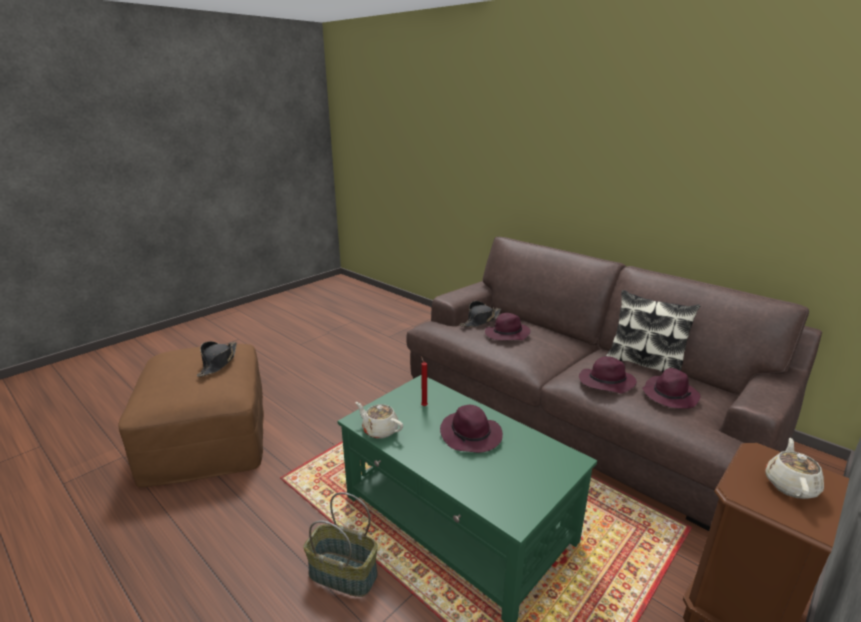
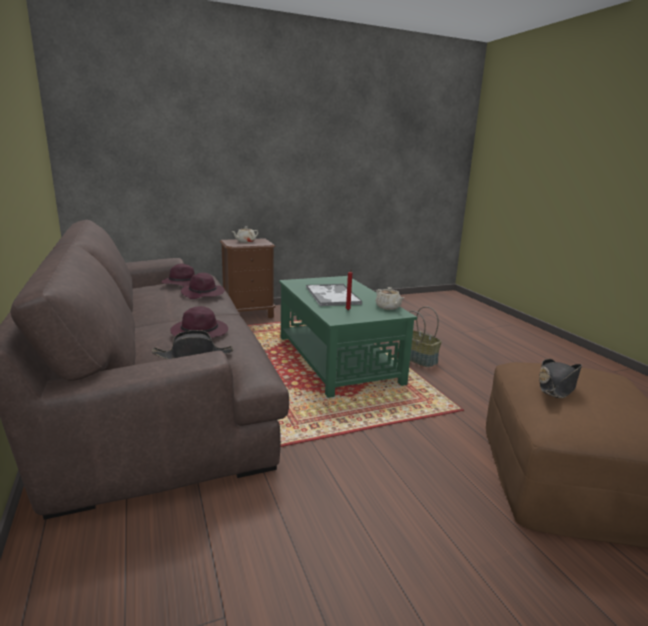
camera: 155 degrees left, 5 degrees down
purple hat [440,405,503,453] -> tray [306,284,362,306]
pillow [606,290,701,372] -> none

